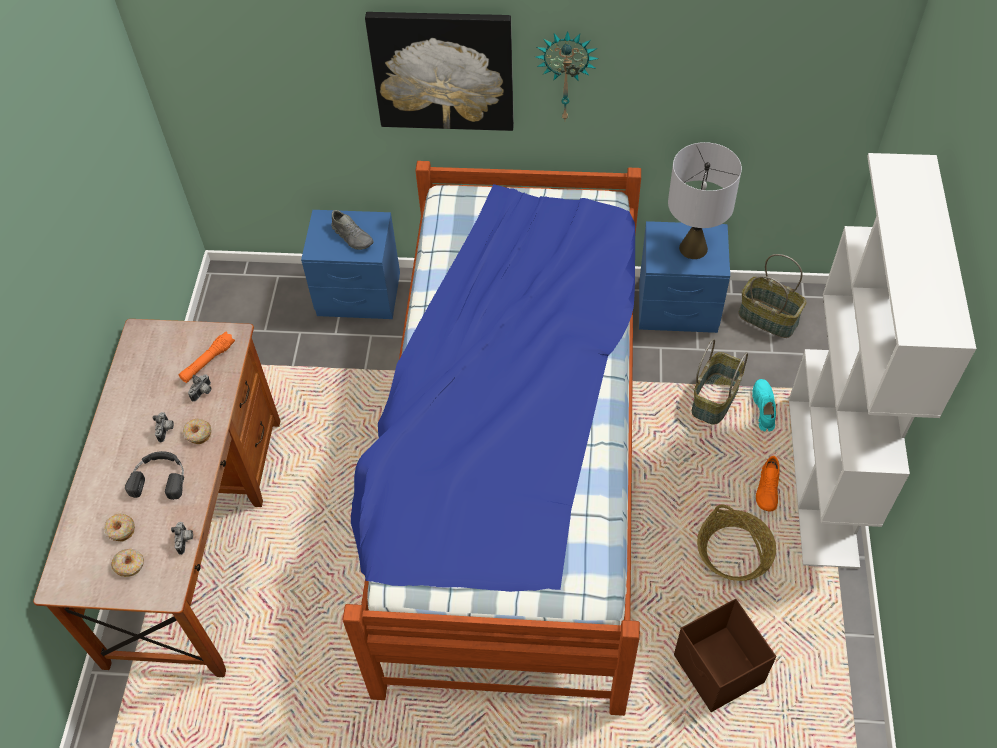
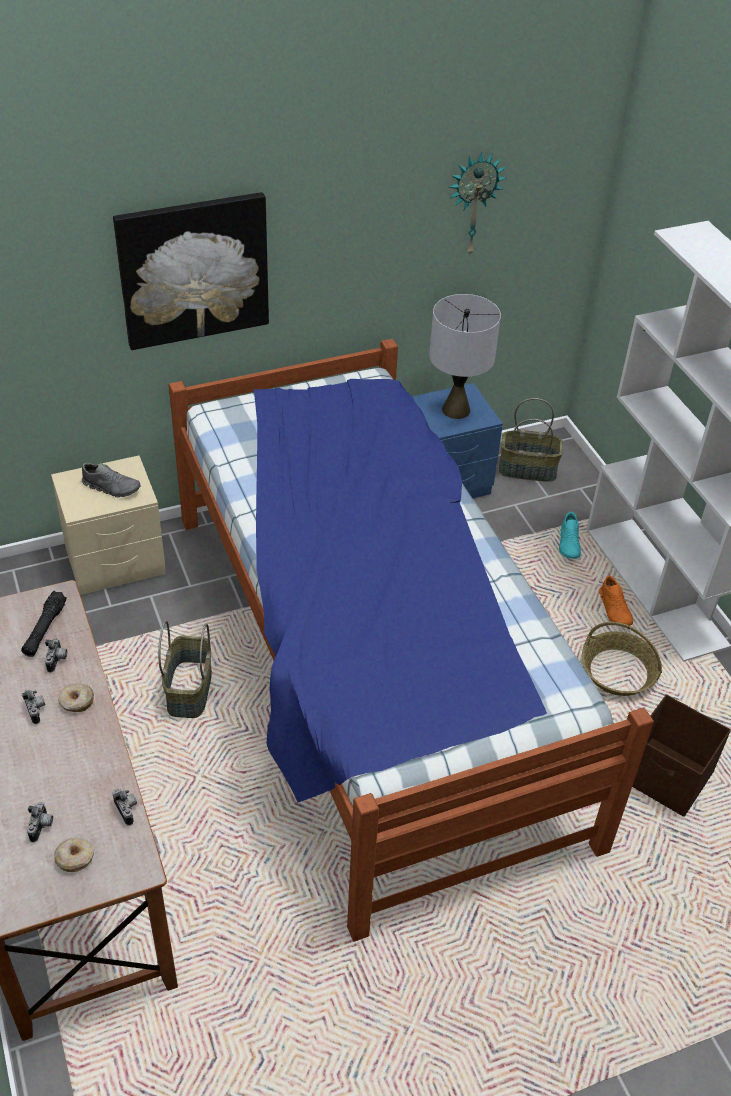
camera: 30 degrees left, 10 degrees down
donut [104,513,135,542] -> camera [27,802,53,842]
black headphones [125,451,184,500] -> none
orange flashlight [179,331,235,383] -> black flashlight [21,590,67,657]
blue nightstand [301,210,400,319] -> beige nightstand [51,455,166,595]
wall clock [535,31,599,120] -> wall clock moved to [448,152,506,256]
basket [692,339,748,425] -> basket moved to [158,621,212,718]
turquoise shoe [752,379,776,431] -> turquoise shoe turned 150 degrees counterclockwise [559,512,581,559]

